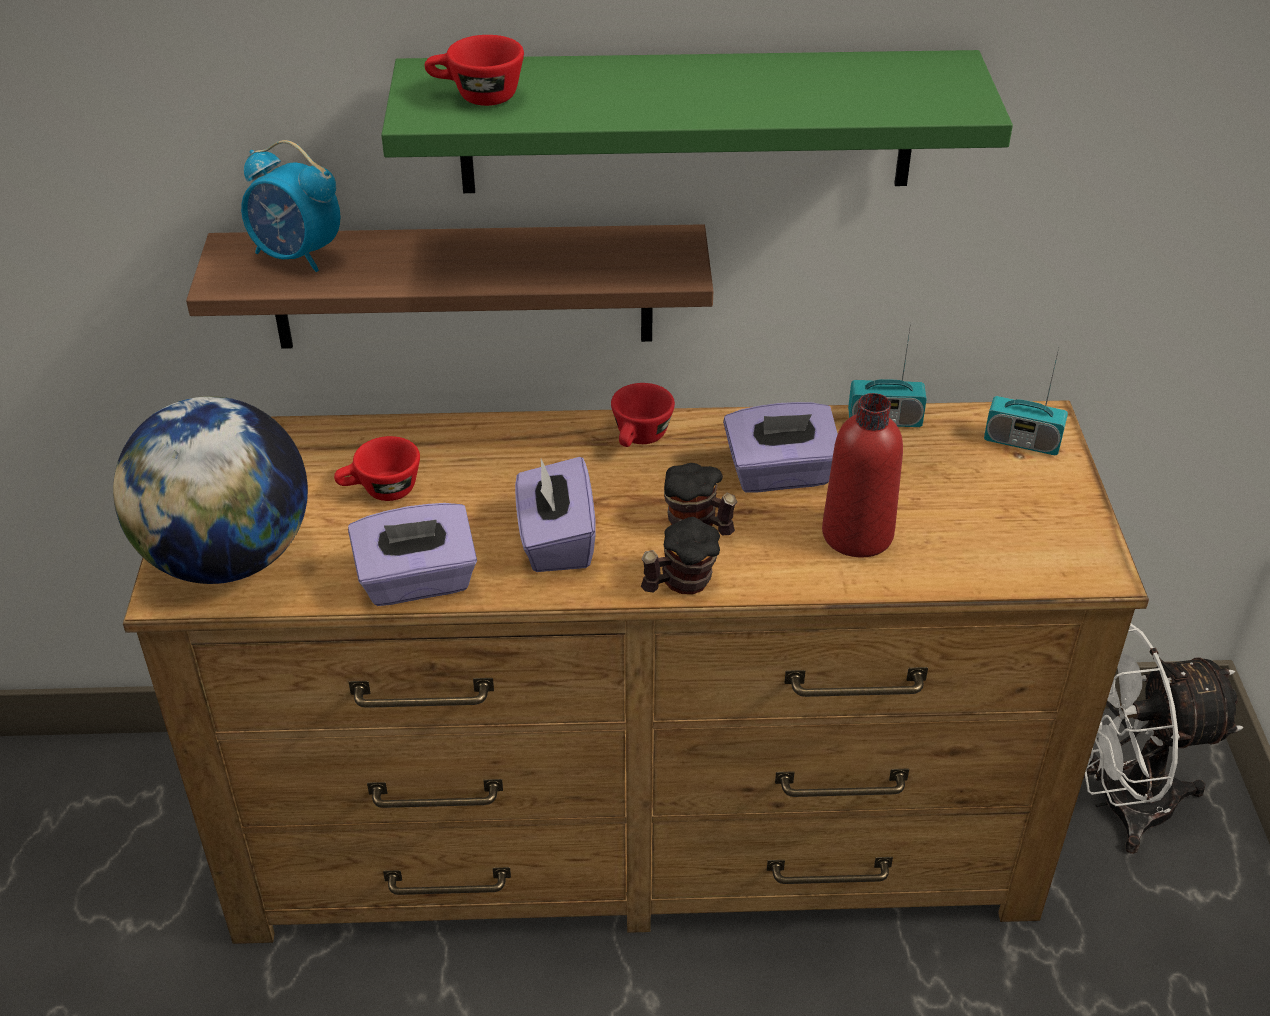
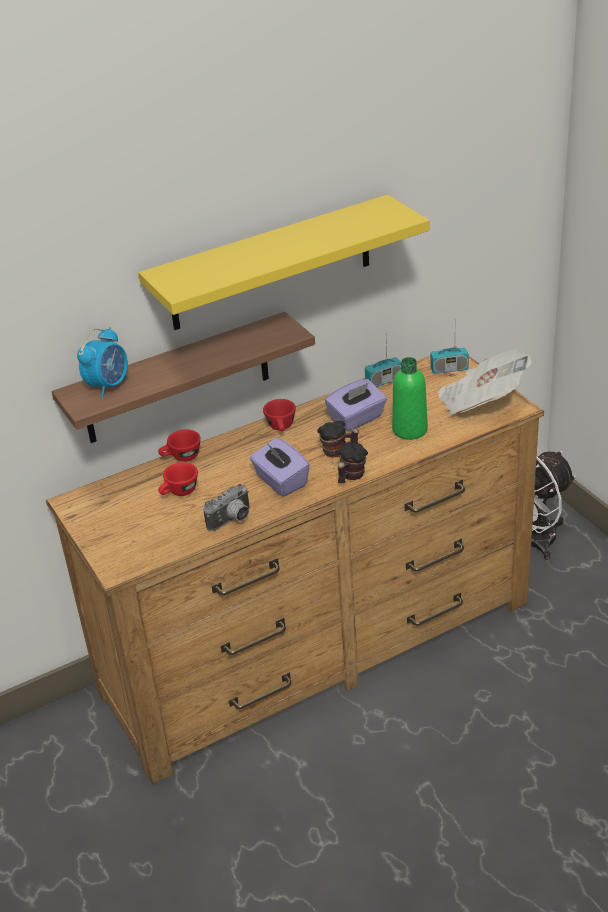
camera: 25 degrees left, 5 degrees down
globe [113,396,308,584] -> none
alarm clock [241,140,340,272] -> alarm clock turned 60 degrees counterclockwise [77,327,128,398]
purple tissue box [348,503,477,606] -> camera [203,484,250,531]
green shelf [381,50,1013,193] -> yellow shelf [138,195,429,330]
red cup [425,35,524,106] -> red cup moved to [158,429,201,462]
red bottle [822,393,903,557] -> green bottle [392,357,428,440]
none -> newspaper [438,349,532,416]

